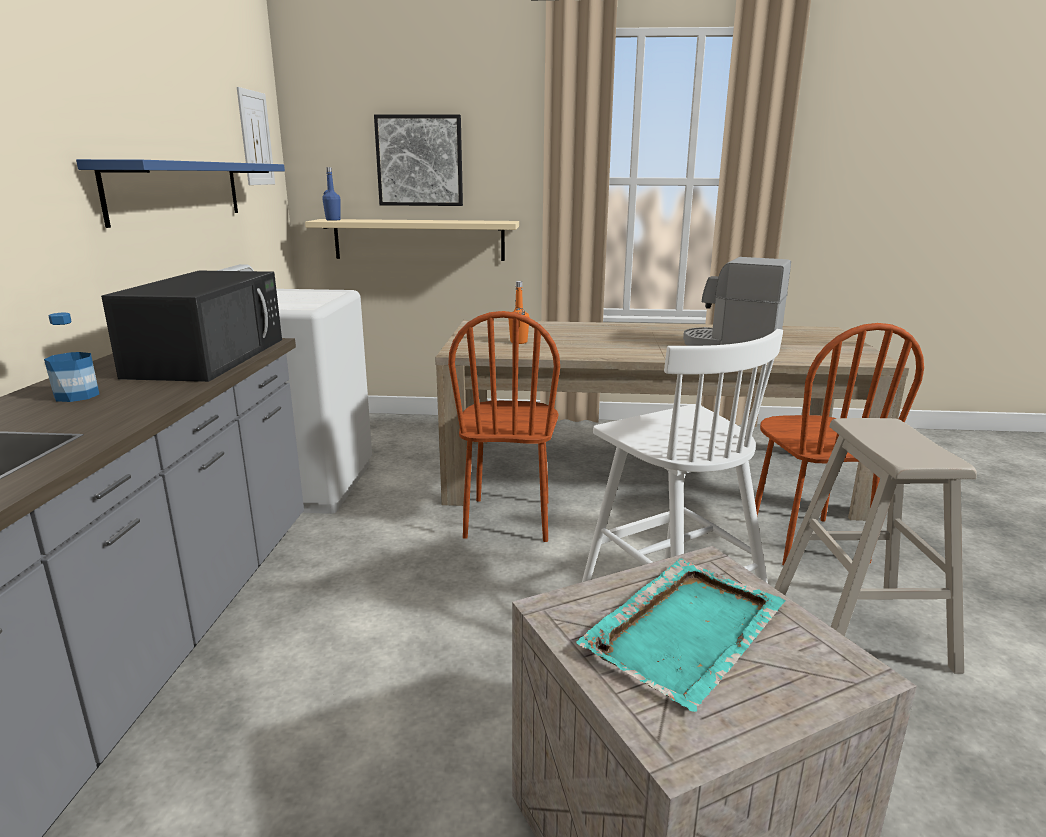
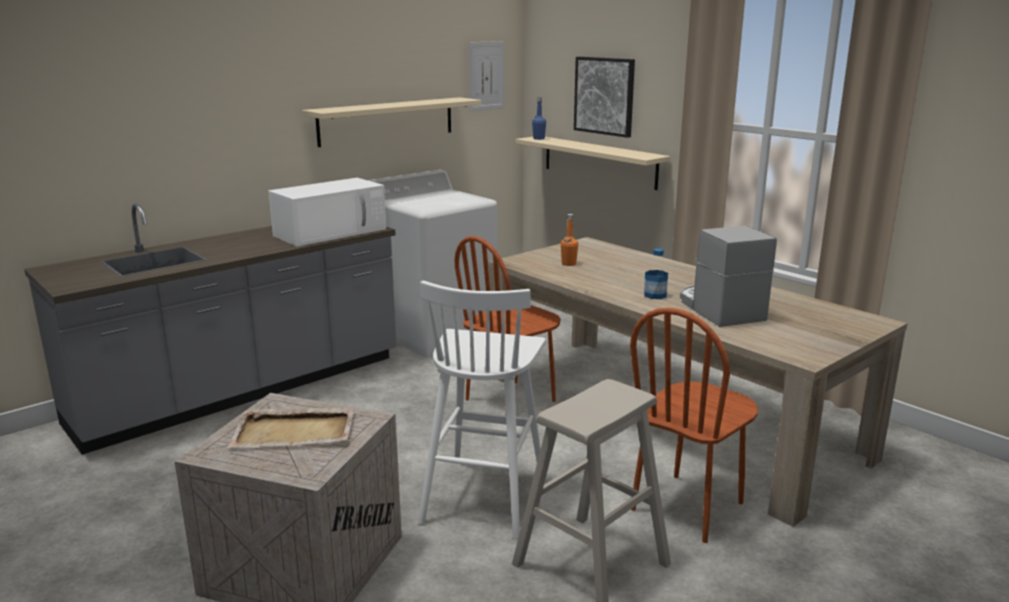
camera: 45 degrees right, 0 degrees up
bottle [44,313,99,402] -> bottle moved to [644,248,668,299]
blue shelf [76,159,285,228] -> beige shelf [302,97,481,147]
black microwave [101,271,282,382] -> white microwave [268,178,386,247]
turquoise tray [576,558,785,712] -> beige tray [227,407,355,448]

